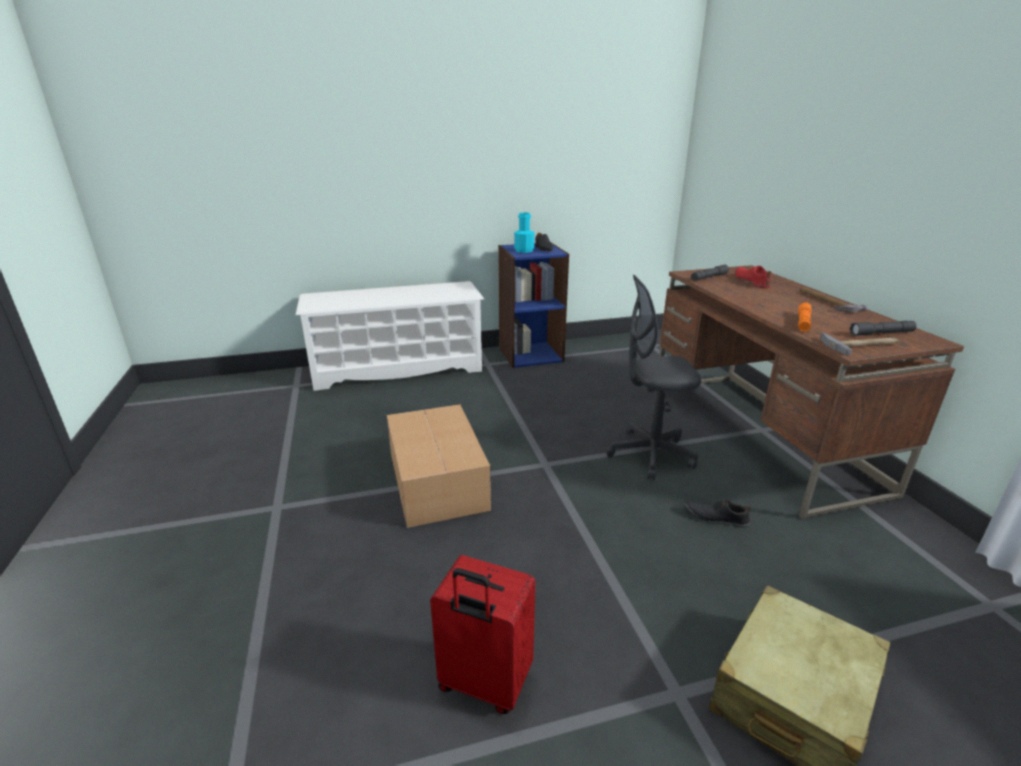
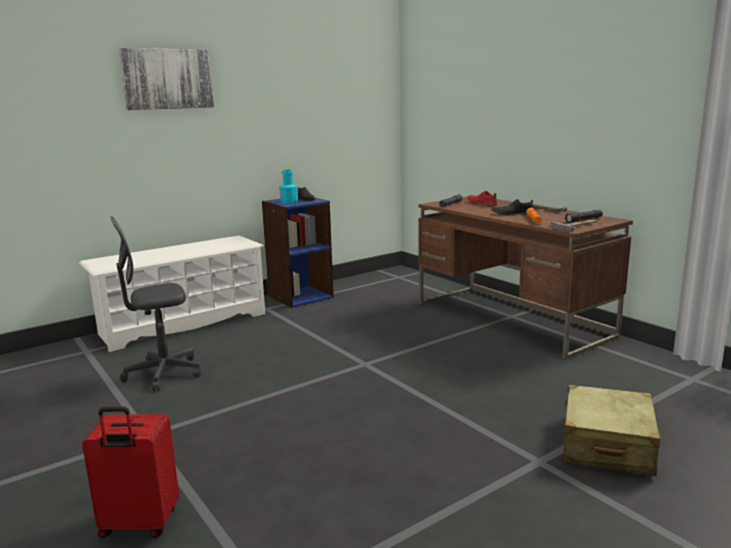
camera: 20 degrees left, 10 degrees down
cardboard box [387,404,491,528] -> none
red suitcase [430,555,535,714] -> red suitcase moved to [82,407,179,538]
grey office chair [606,275,701,480] -> grey office chair moved to [111,216,201,391]
black shoe [685,499,751,528] -> black shoe moved to [491,199,533,215]
none -> picture [119,48,214,110]

